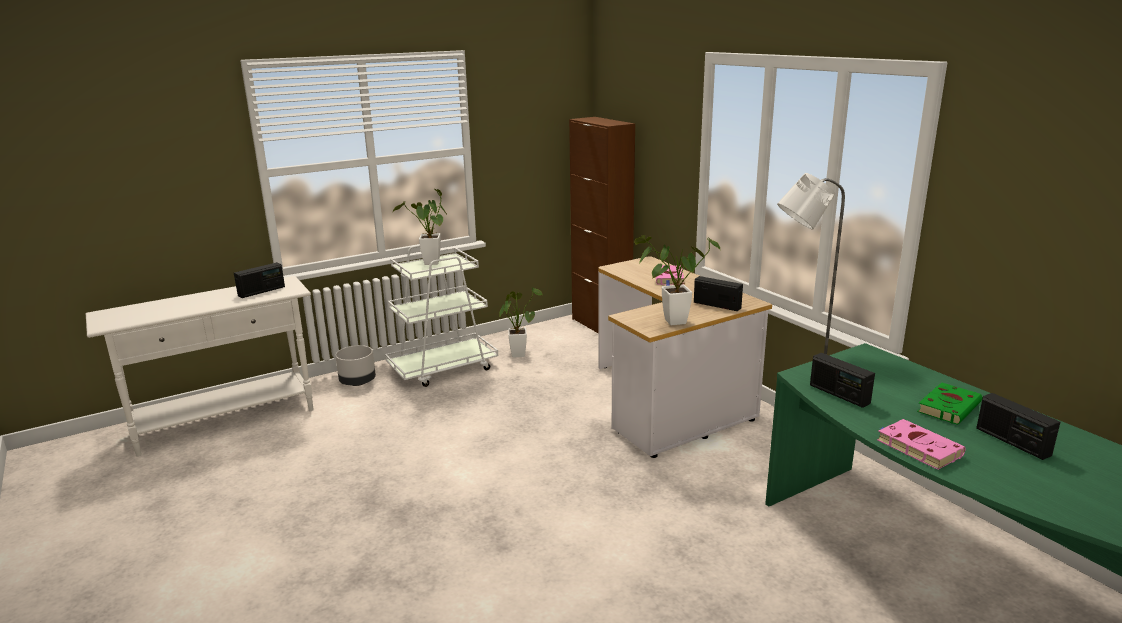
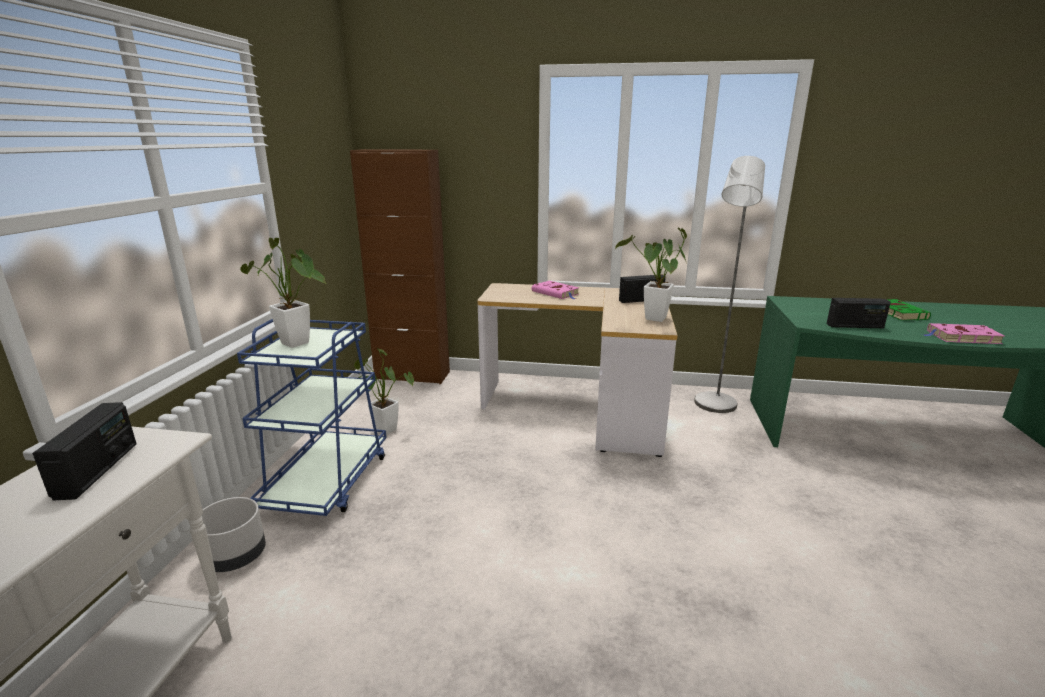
camera: 50 degrees left, 0 degrees up
white cart [385,245,498,387] -> blue cart [237,319,387,516]
radio [976,393,1060,460] -> none

